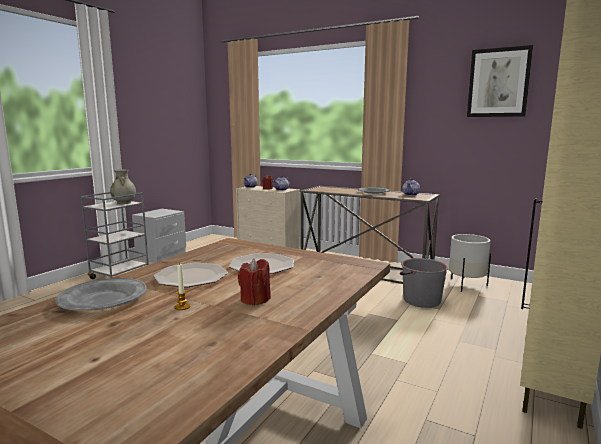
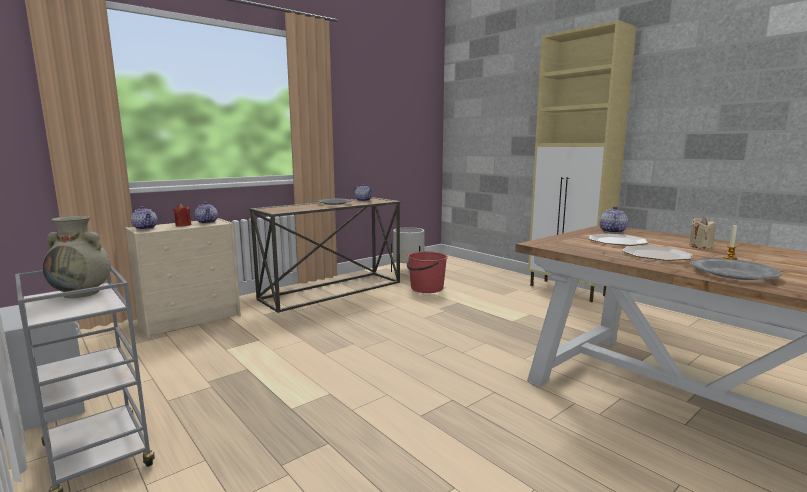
camera: 70 degrees left, 0 degrees up
red candle [238,259,271,305] -> beige candle [689,217,717,249]
grey bucket [400,258,448,308] -> red bucket [407,251,448,293]
picture [467,45,533,117] -> none
none -> teapot [599,206,628,233]

